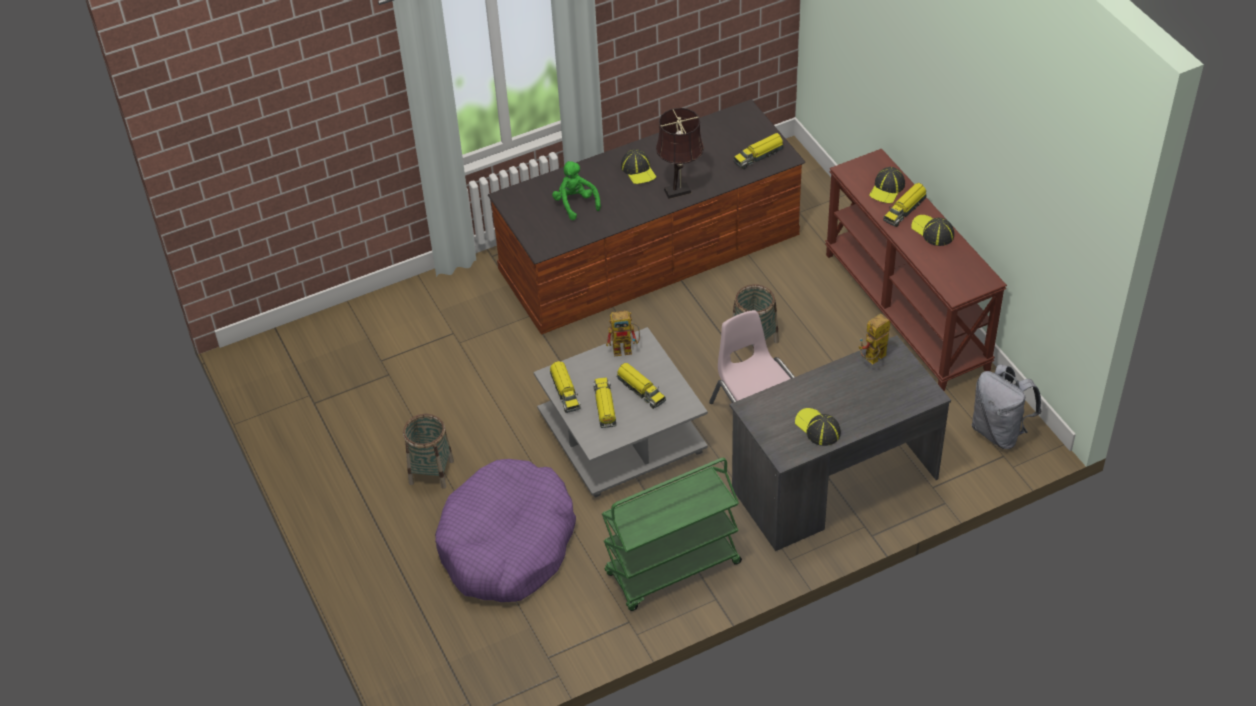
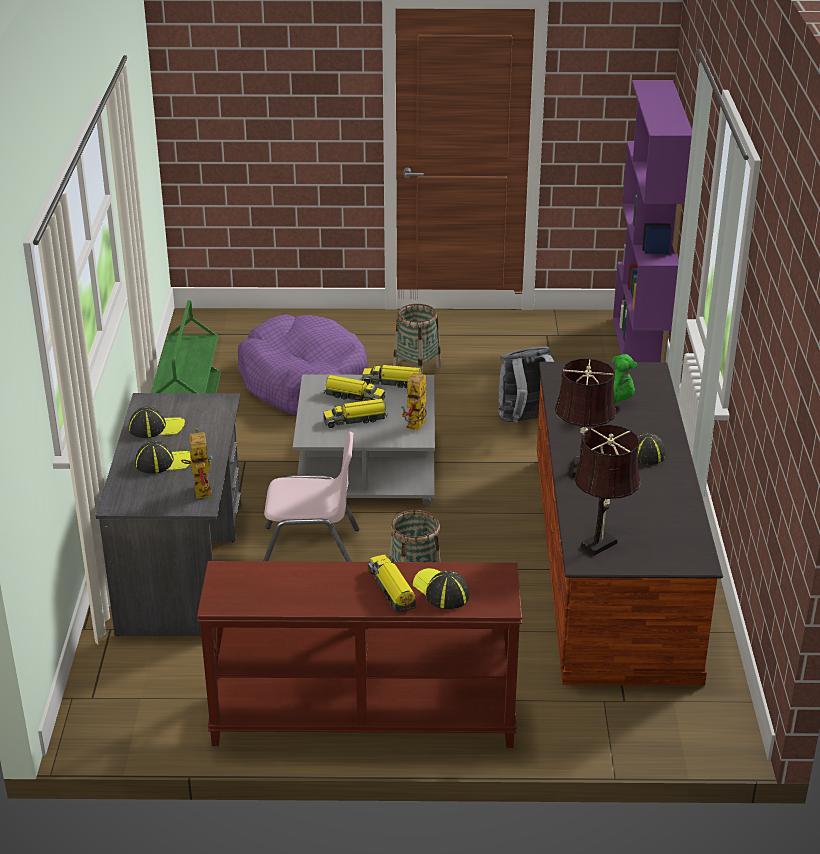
camera: 115 degrees right, 15 degrees down
toy truck [733,133,784,169] -> brown table lamp [574,425,641,556]
cap [911,215,954,246] -> cap moved to [135,441,191,474]
grey backpack [972,364,1042,449] -> grey backpack moved to [498,346,554,422]
none -> purple bookcase [613,80,692,362]

